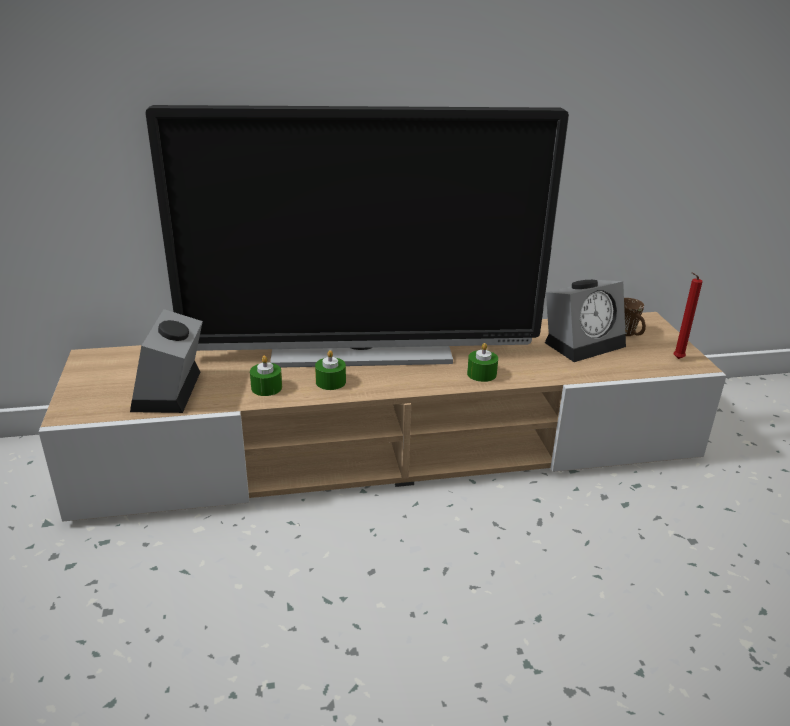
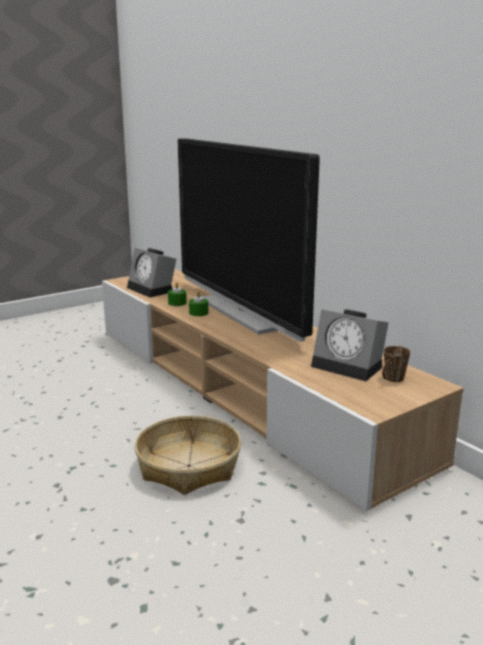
camera: 65 degrees right, 10 degrees down
alarm clock [130,309,203,413] -> alarm clock turned 105 degrees counterclockwise [127,248,176,297]
green candle [467,343,498,382] -> none
red candle [673,272,703,359] -> none
none -> basket [135,416,241,495]

